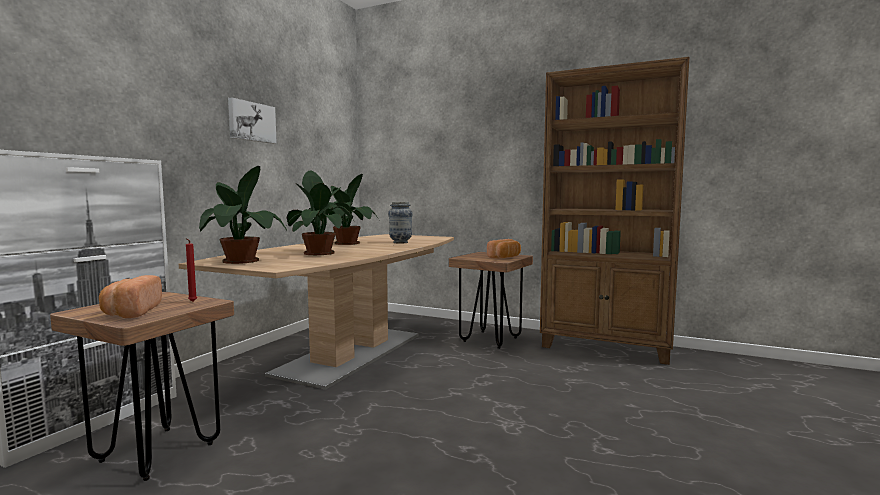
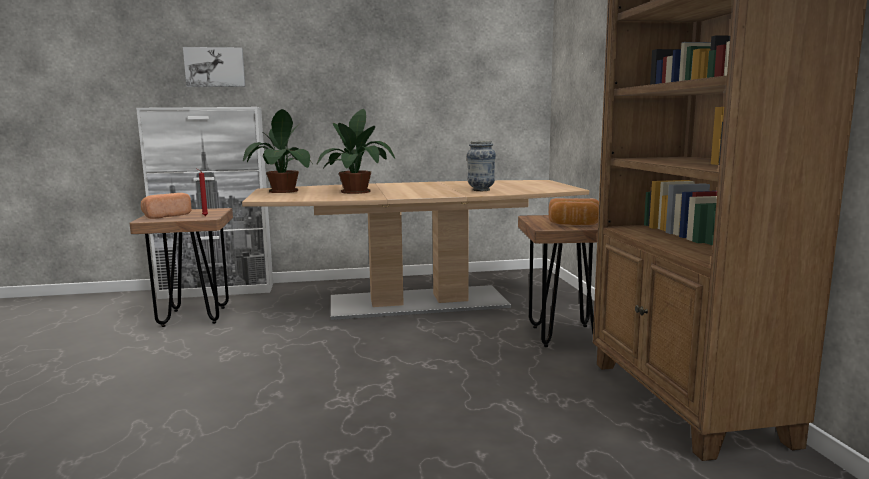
camera: 55 degrees right, 5 degrees up
picture [228,98,277,144] -> picture moved to [183,47,245,87]
potted plant [329,174,378,245] -> none

